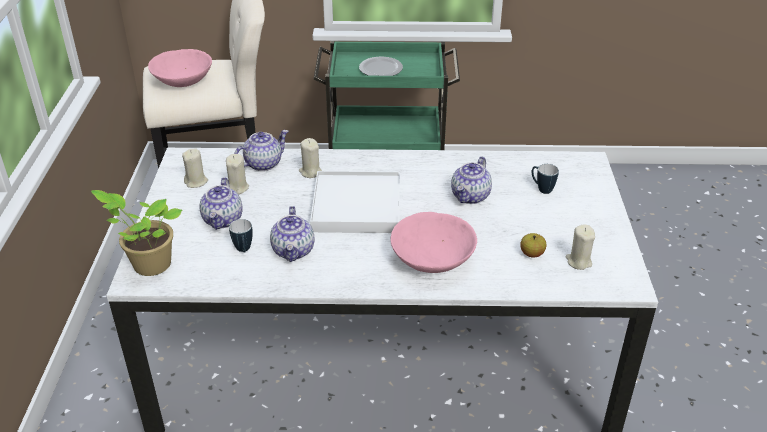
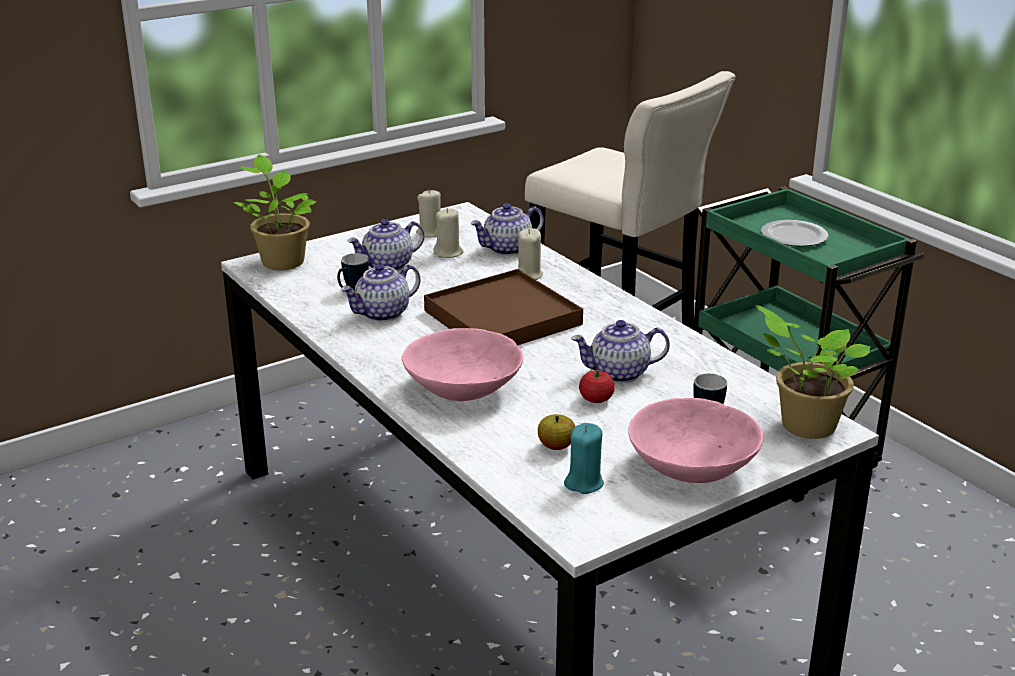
camera: 55 degrees right, 10 degrees down
pink bowl [148,49,212,87] -> pink bowl moved to [628,398,763,483]
teapot [234,130,289,171] -> teapot turned 135 degrees clockwise [470,203,544,256]
white tray [310,171,400,233] -> brown tray [424,269,583,345]
beige candle [566,225,595,270] -> turquoise candle [564,423,604,494]
none -> tomato [579,370,615,403]
none -> potted plant [755,305,871,439]

